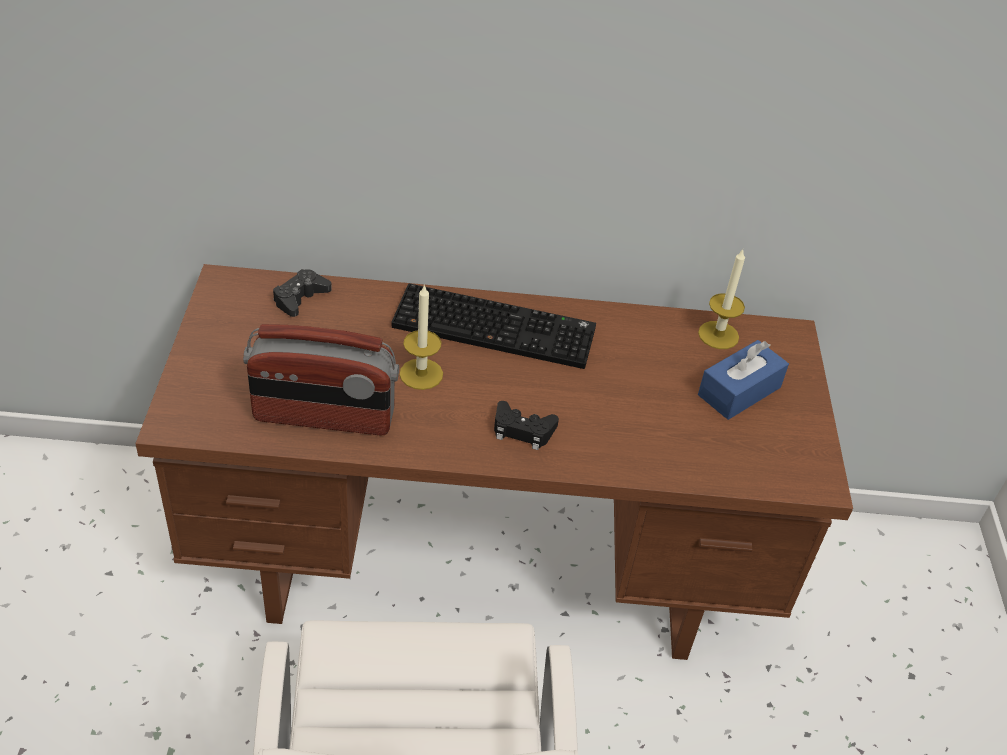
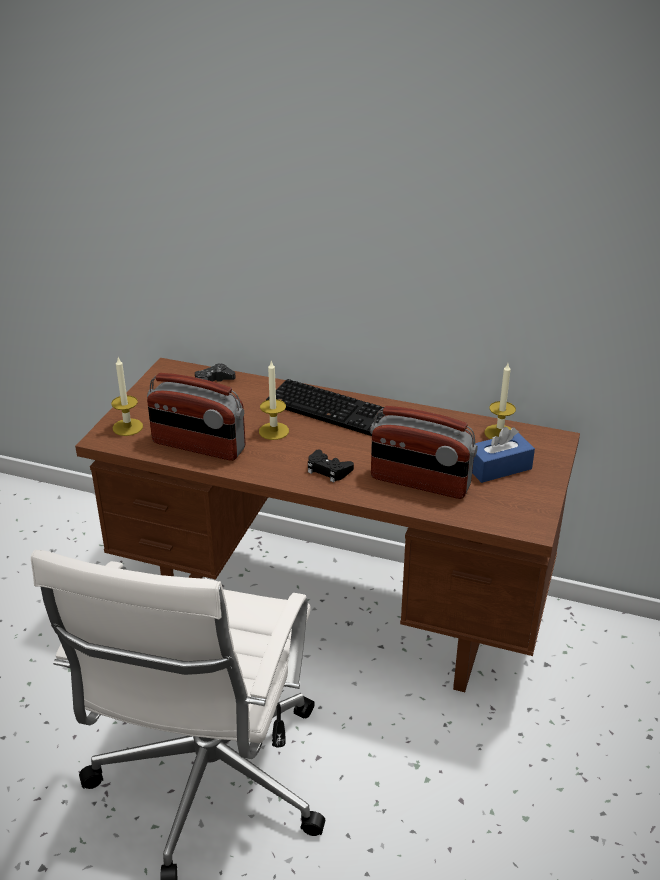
camera: 20 degrees right, 10 degrees down
none -> candle [111,358,143,436]
none -> radio [370,406,478,499]

